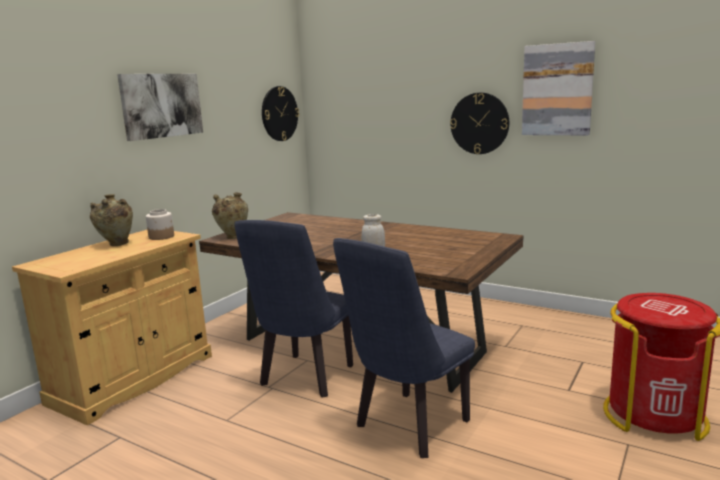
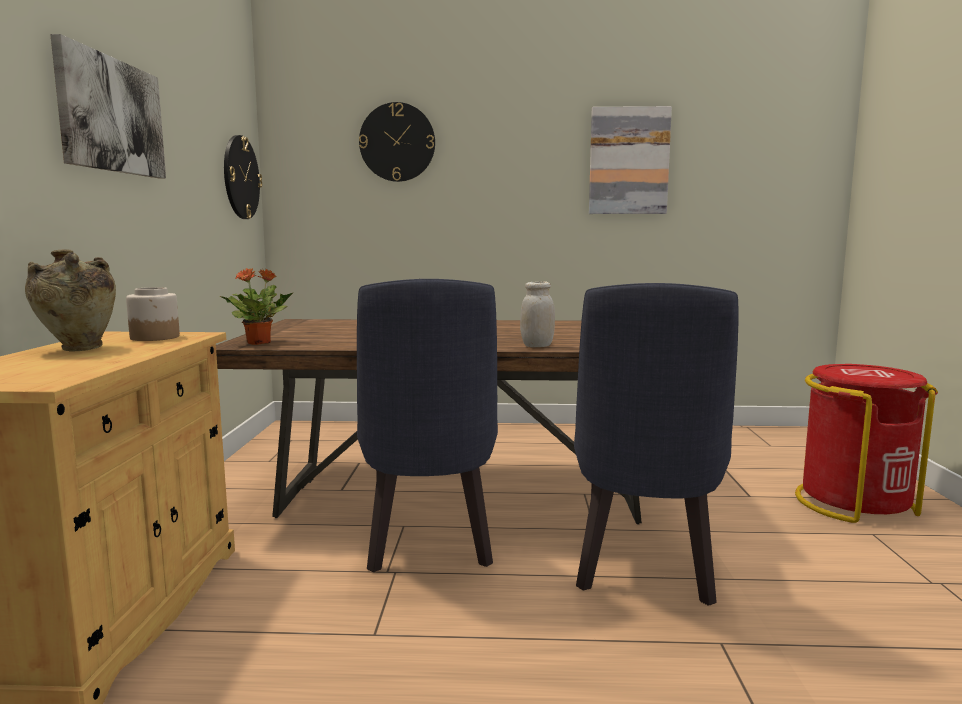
camera: 30 degrees left, 5 degrees down
beige vase [212,192,248,239] -> potted plant [220,268,294,345]
wall clock [450,93,509,154] -> wall clock moved to [359,102,435,182]

